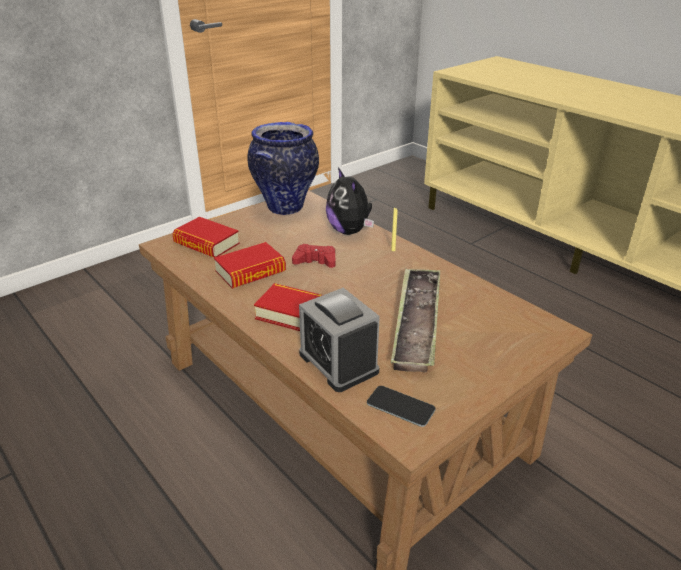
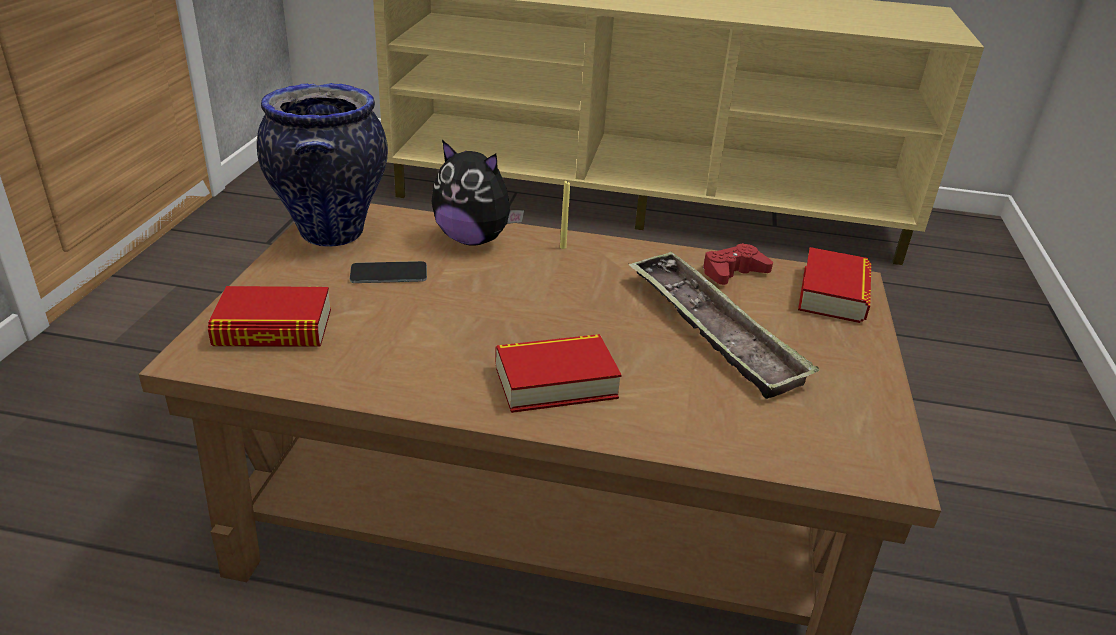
camera: 40 degrees left, 0 degrees up
book [214,242,286,289] -> book moved to [798,247,871,323]
red game controller [292,244,336,268] -> red game controller moved to [703,243,773,285]
alarm clock [299,288,380,392] -> none
phone [367,386,435,427] -> phone moved to [350,261,427,283]

